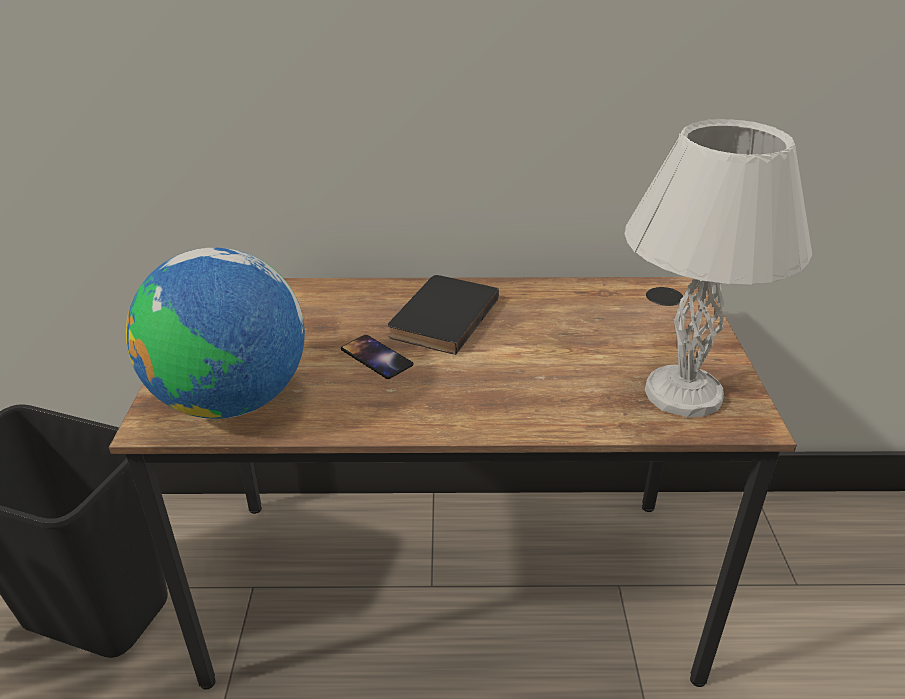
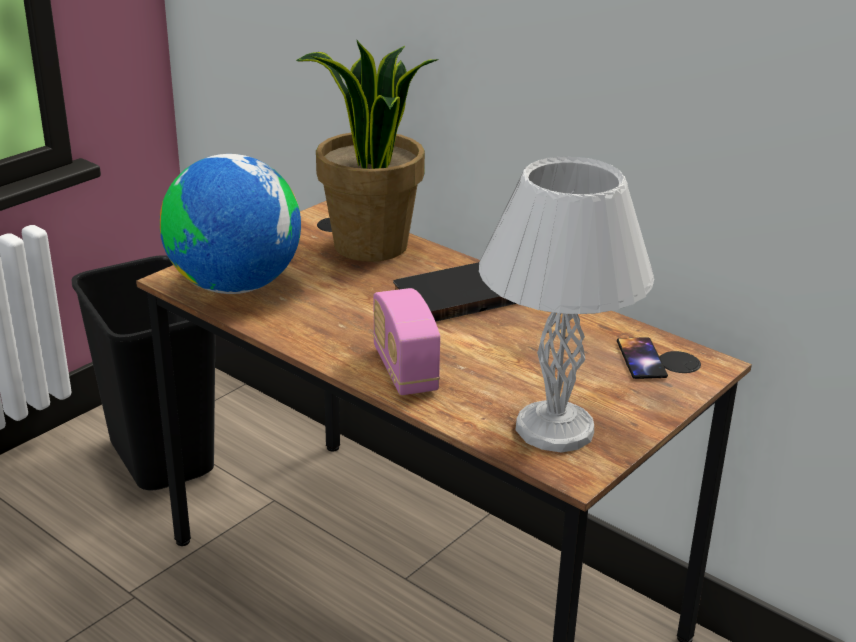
camera: 40 degrees right, 5 degrees down
phone [341,335,413,379] -> phone moved to [617,337,668,379]
none -> potted plant [296,39,439,262]
none -> radio [373,288,440,395]

